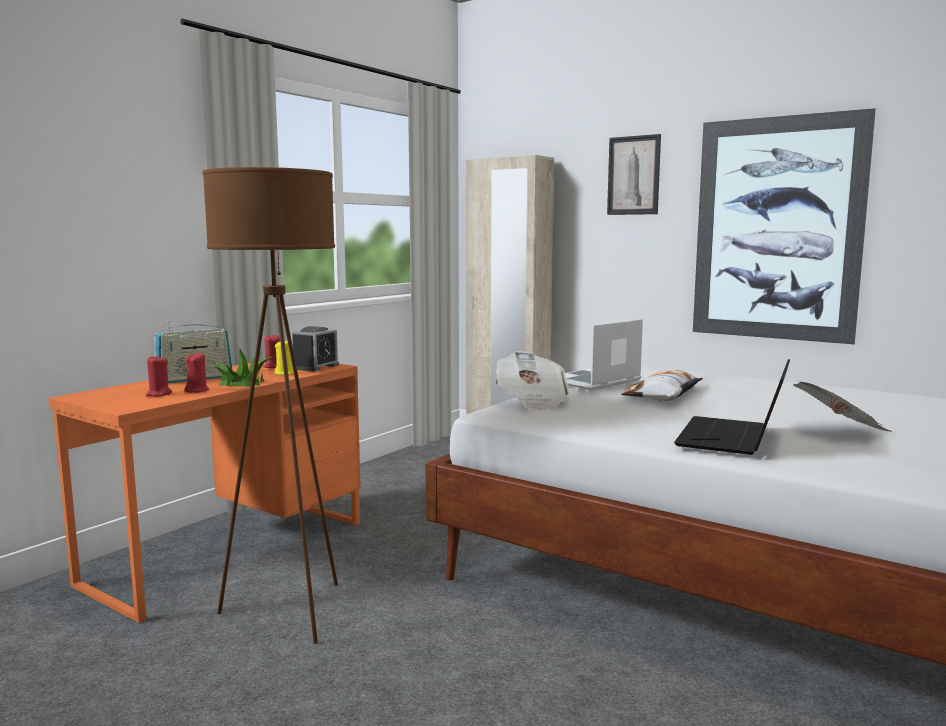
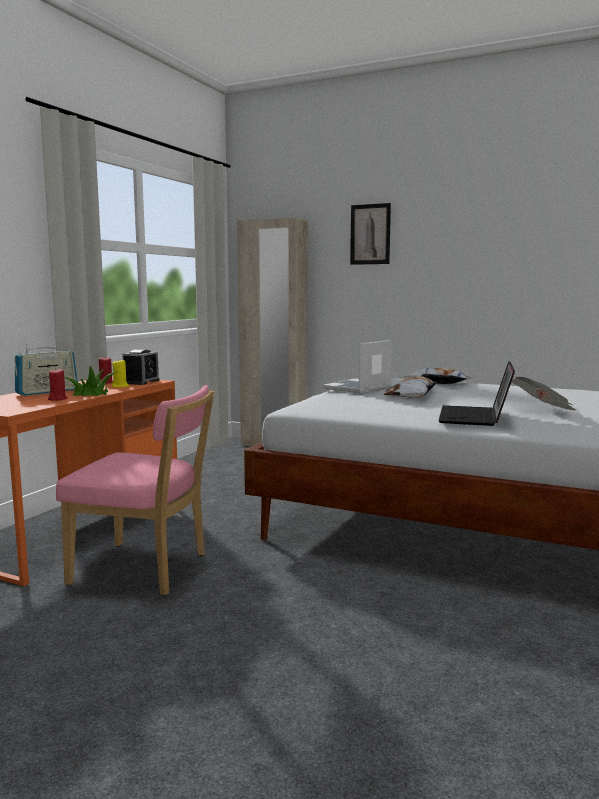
camera: 10 degrees left, 0 degrees up
red candle [145,355,172,397] -> none
brown floor lamp [202,167,338,644] -> pink chair [56,385,214,595]
newspaper [495,351,569,411] -> none
picture [693,108,876,344] -> none
none -> pillow [404,368,471,384]

